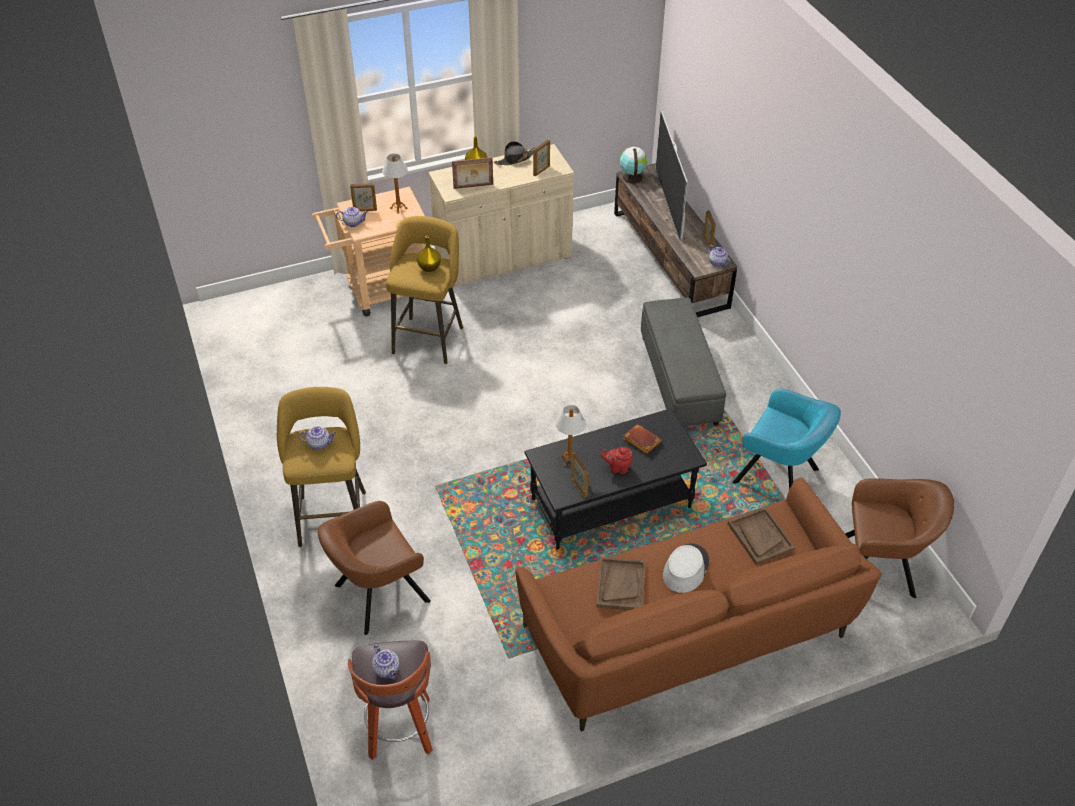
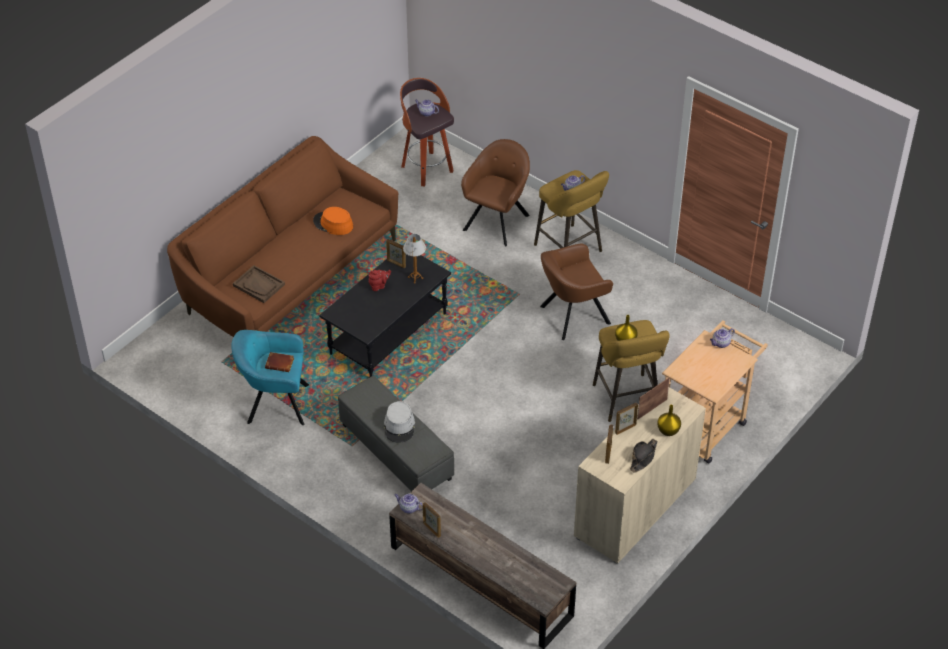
camera: 150 degrees right, 0 degrees up
picture frame [350,183,377,211] -> picture frame moved to [615,403,638,435]
table lamp [382,154,408,213] -> none
brown tray [596,557,645,610] -> orange hat [313,207,353,235]
globe [620,147,648,184] -> none
brown book [624,424,661,454] -> brown book moved to [265,352,294,372]
television [655,111,688,241] -> none
grey hat [663,543,709,593] -> grey hat moved to [384,401,415,443]
brown armchair [845,478,954,598] -> brown armchair moved to [540,244,613,340]

